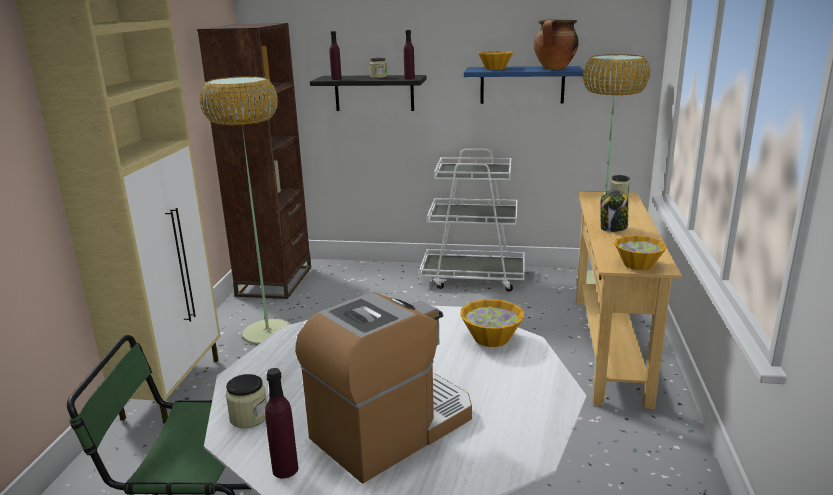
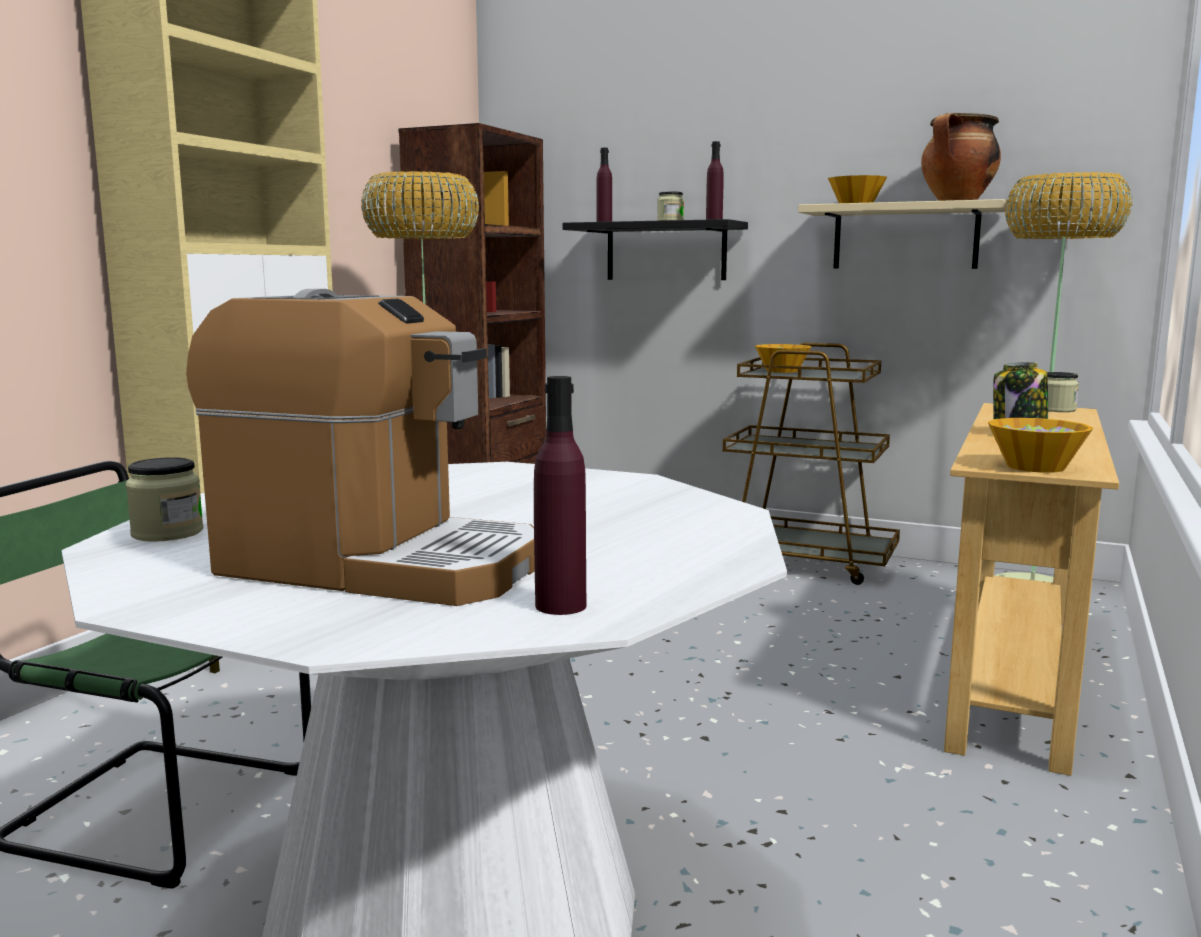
camera: 15 degrees right, 10 degrees down
purple bottle [265,368,298,478] -> purple bottle moved to [534,376,587,615]
coffee machine [295,292,472,483] -> coffee machine turned 45 degrees clockwise [186,289,535,606]
white cart [419,149,525,292] -> brown cart [723,343,900,585]
bowl [460,299,524,347] -> bowl moved to [755,344,812,373]
blue shelf [464,66,583,104] -> beige shelf [798,199,1006,269]

